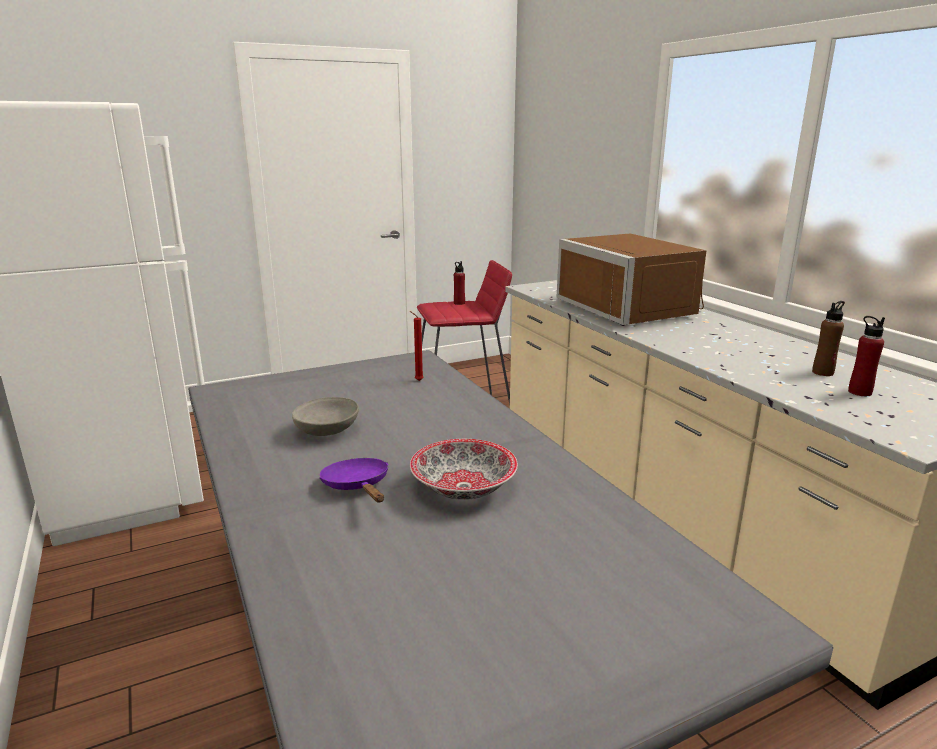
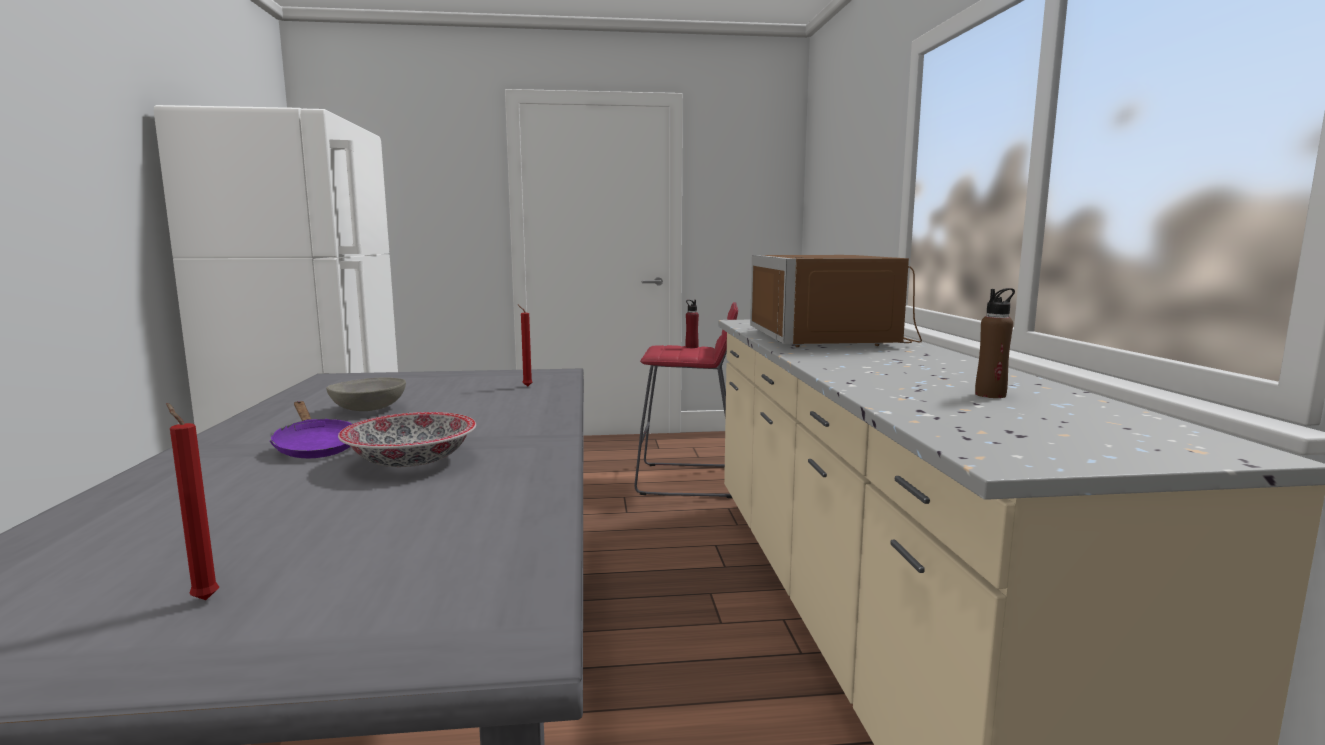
camera: 20 degrees right, 10 degrees down
purple frying pan [319,458,388,502] -> purple frying pan turned 150 degrees clockwise [270,401,352,458]
red bottle [848,316,885,396] -> none
none -> red candle [166,403,219,600]

